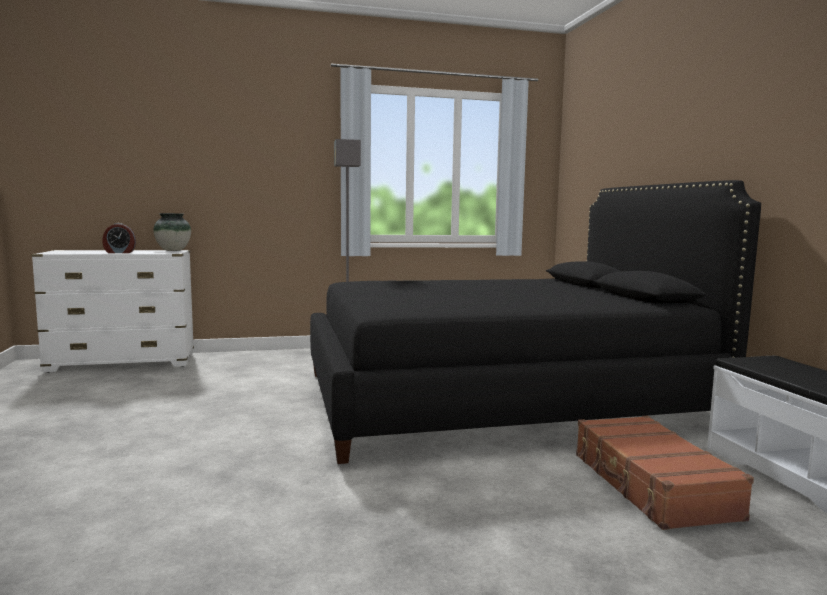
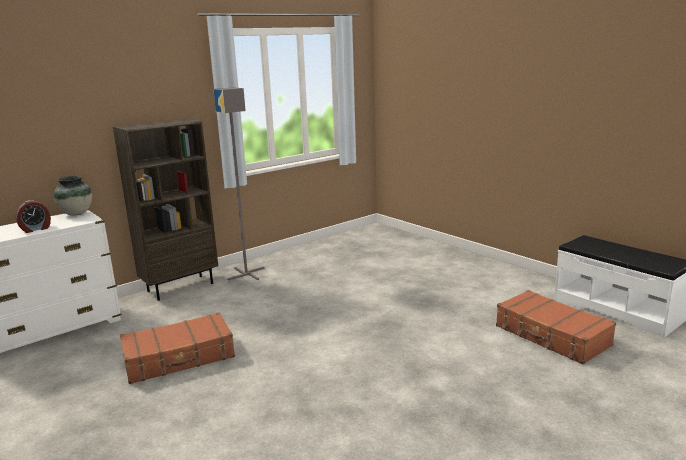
camera: 25 degrees left, 10 degrees up
black bed [310,180,761,464] -> none
none -> brown bookcase [113,118,218,301]
none -> brown suitcase [120,312,235,384]

